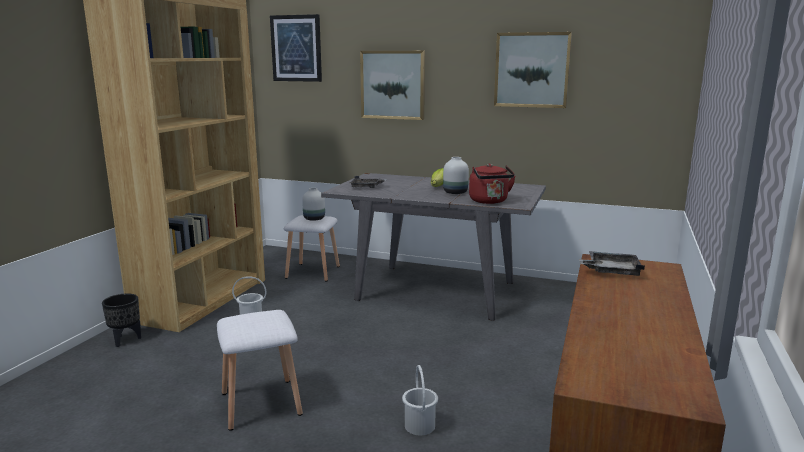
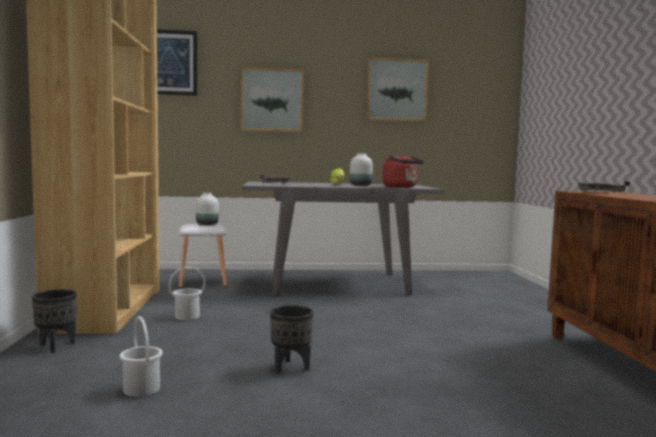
camera: 25 degrees left, 10 degrees down
white stool [217,310,303,431] -> black planter [270,305,314,373]
white bucket [402,365,438,435] -> white bucket moved to [119,316,163,397]

